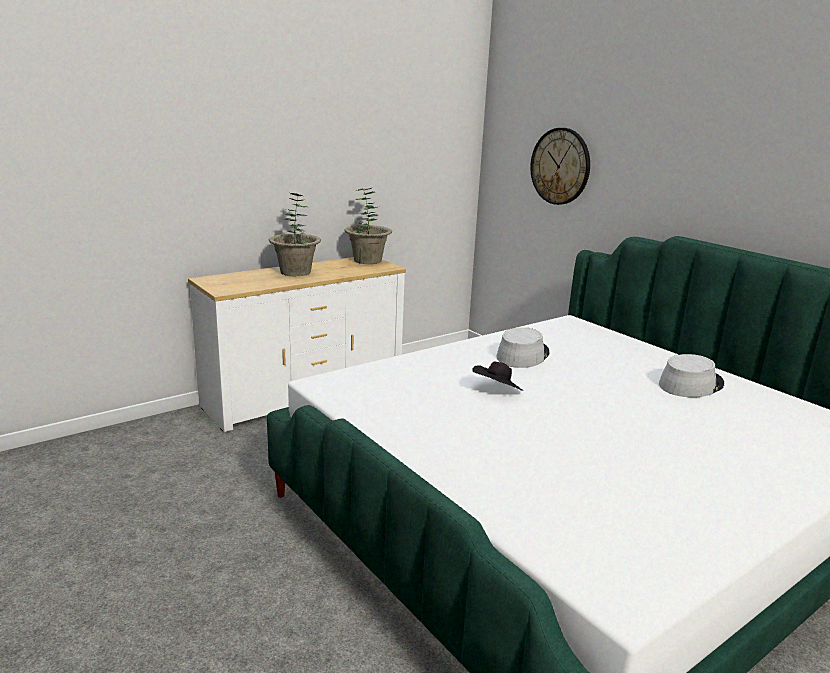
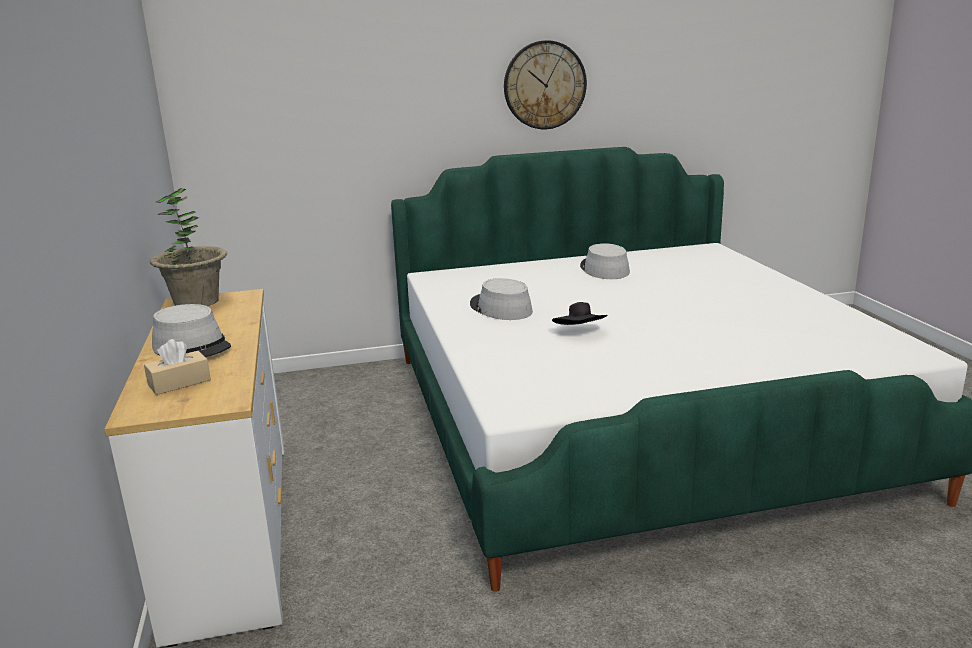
camera: 65 degrees left, 0 degrees up
potted plant [269,193,321,276] -> grey hat [152,304,231,357]
wall clock [530,128,590,205] -> wall clock moved to [504,40,587,129]
none -> beige tissue box [144,339,211,395]

